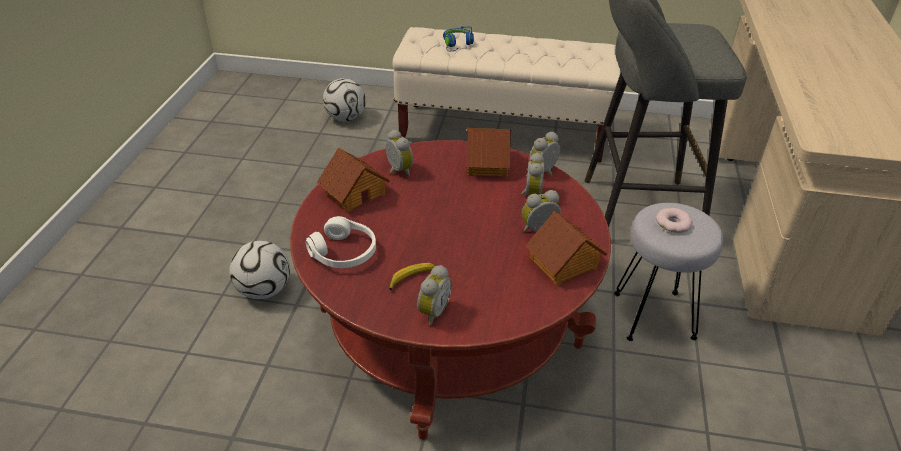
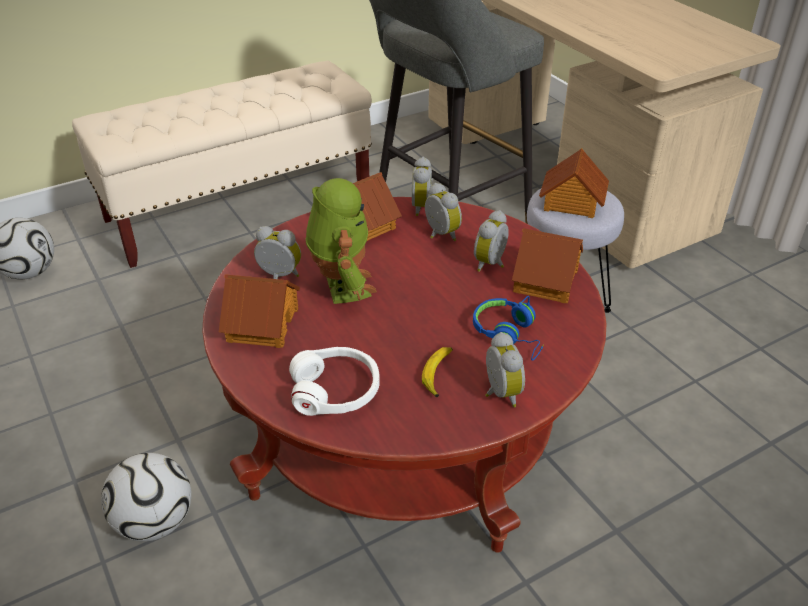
camera: 40 degrees left, 0 degrees up
blue headphones [443,26,474,51] -> blue headphones moved to [473,296,544,361]
donut [656,208,693,233] -> toy house [539,148,609,218]
none -> toy robot [306,178,377,304]

